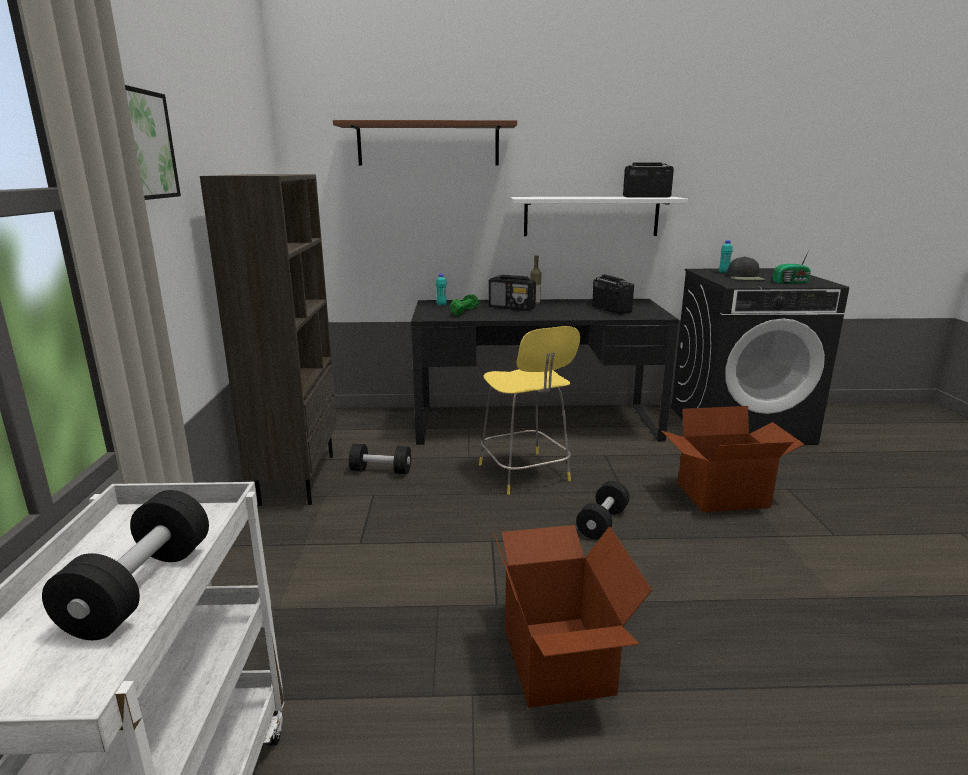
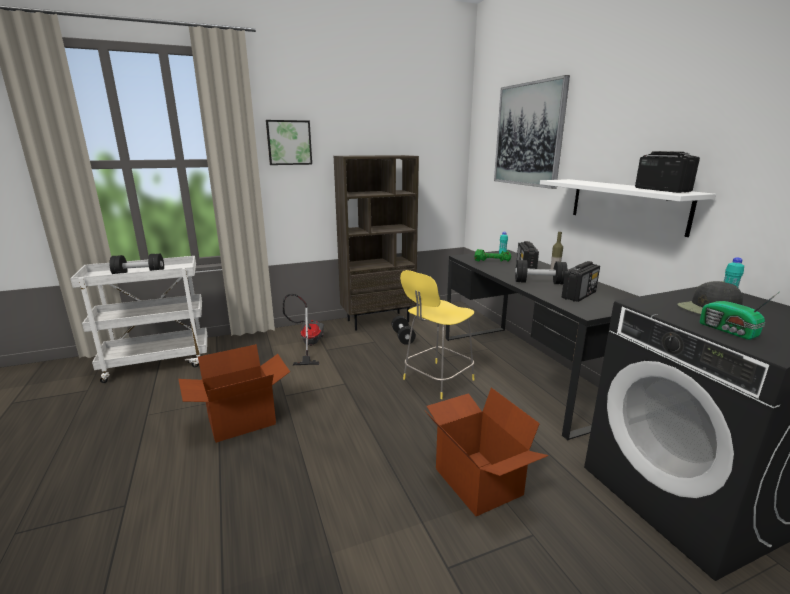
camera: 70 degrees right, 0 degrees up
brown shelf [333,120,517,166] -> picture [494,75,570,189]
black dumbbell [576,481,630,540] -> black dumbbell moved to [515,260,567,284]
none -> vacuum cleaner [283,294,324,365]

